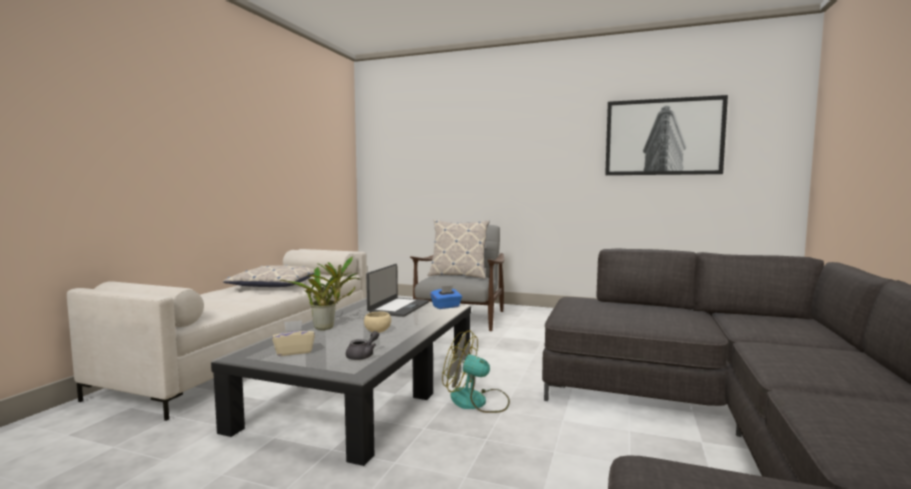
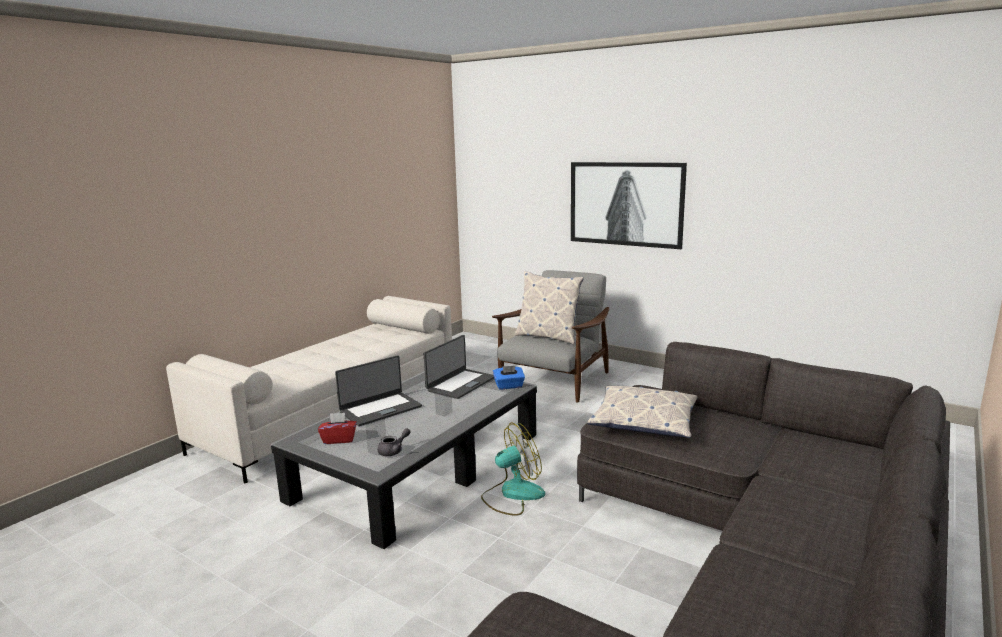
camera: 15 degrees right, 10 degrees up
pillow [223,265,314,287] -> pillow moved to [587,386,698,438]
beige tissue box [272,320,315,356] -> red tissue box [318,413,357,444]
potted plant [279,257,360,330] -> laptop [335,355,422,426]
beige bowl [364,311,391,333] -> none
fan [442,330,510,413] -> fan turned 120 degrees clockwise [481,422,545,516]
picture [605,95,728,175] -> picture moved to [571,162,687,249]

